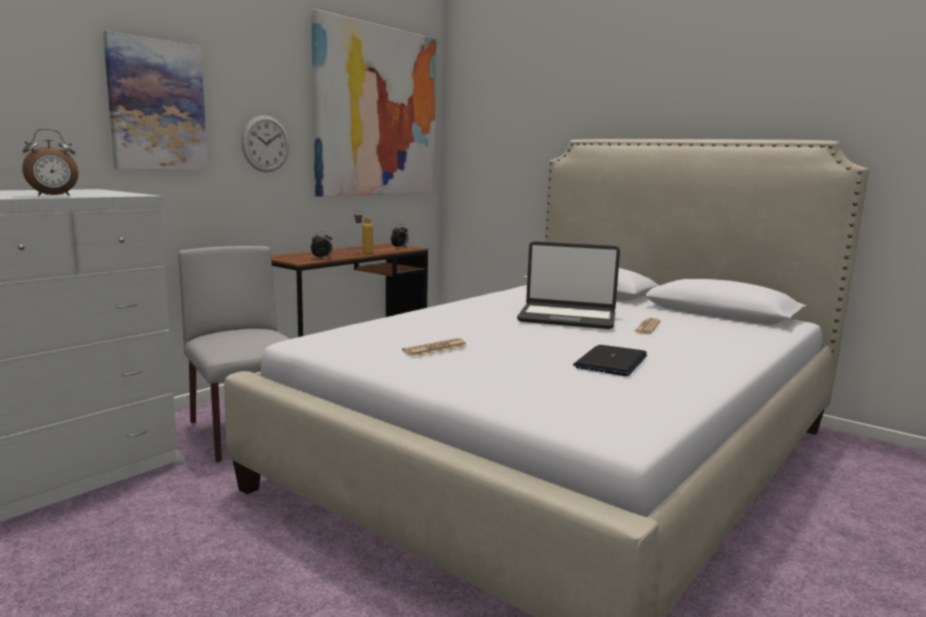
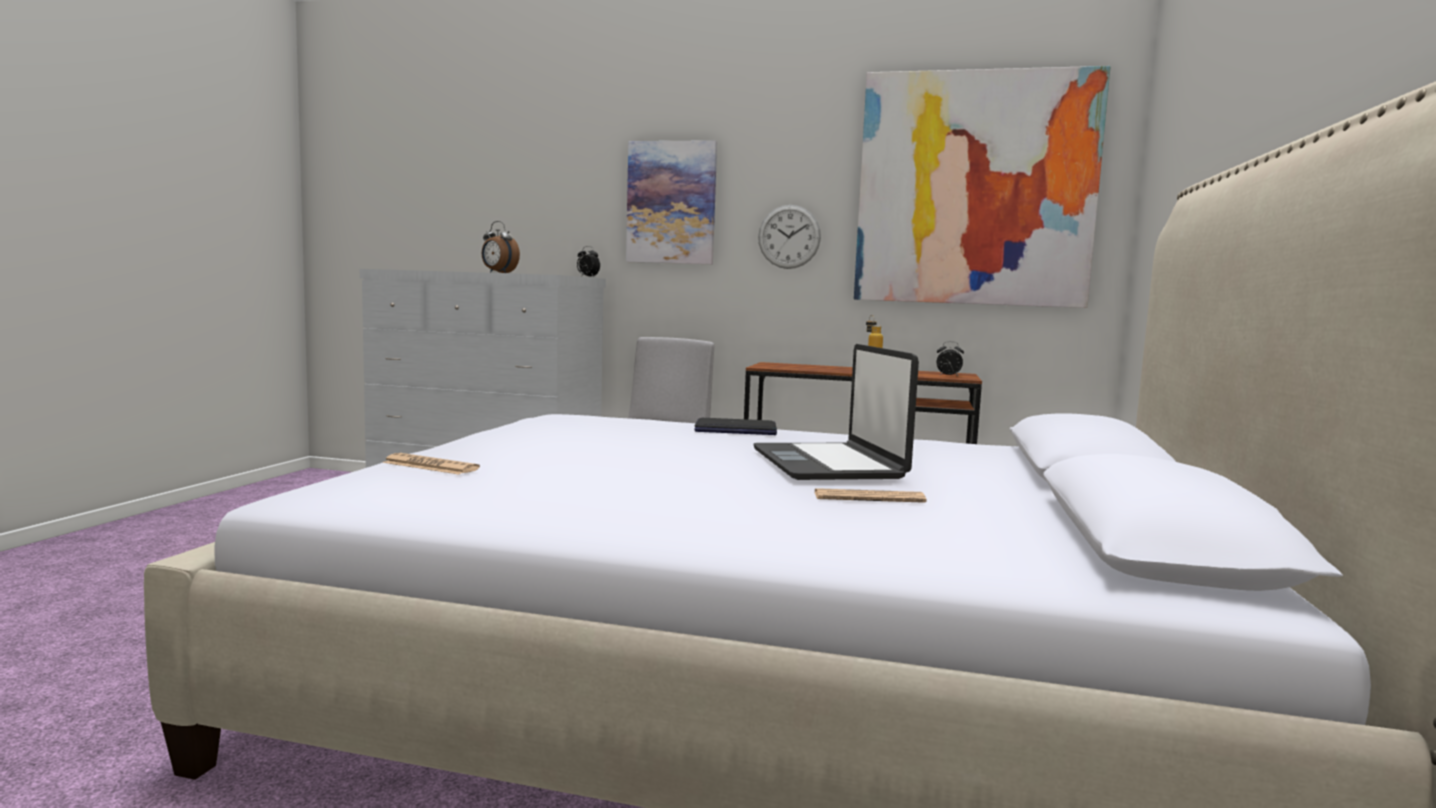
camera: 65 degrees right, 5 degrees down
alarm clock [311,231,332,259] -> alarm clock moved to [577,246,600,277]
newspaper [402,338,468,356] -> newspaper moved to [382,453,480,475]
laptop [573,345,647,376] -> laptop moved to [695,418,777,435]

